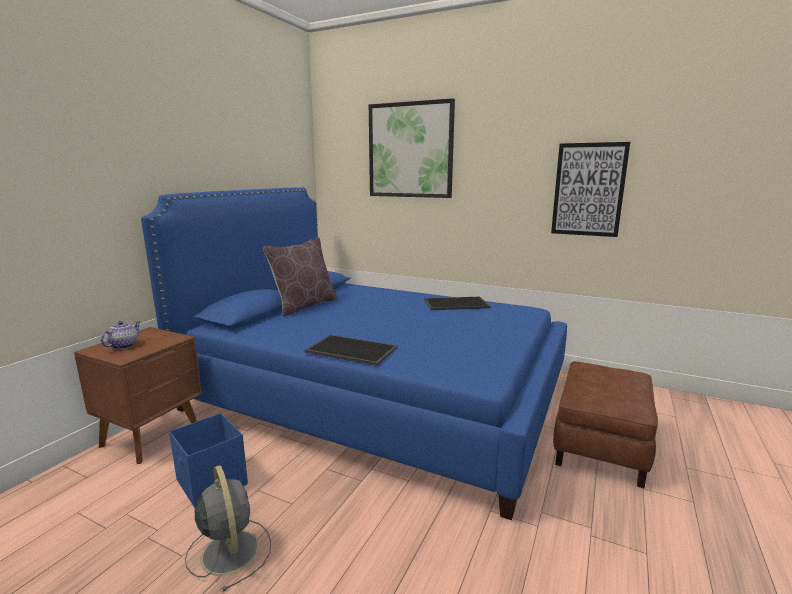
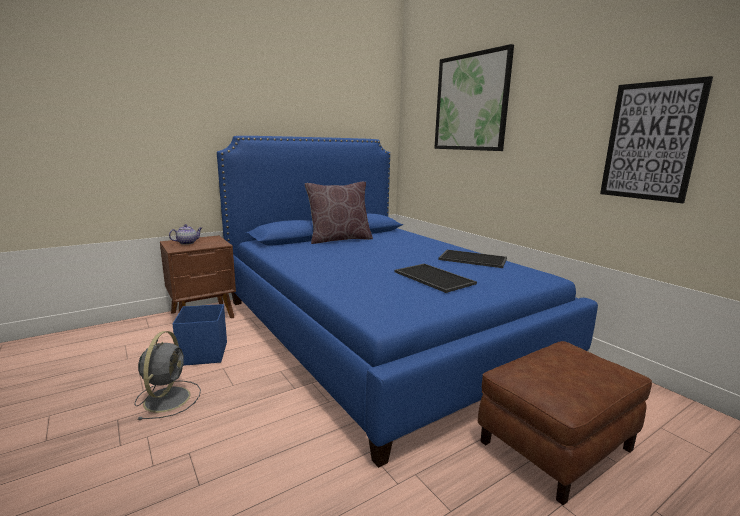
camera: 30 degrees right, 0 degrees up
tray [305,334,397,366] -> tray moved to [394,263,477,293]

